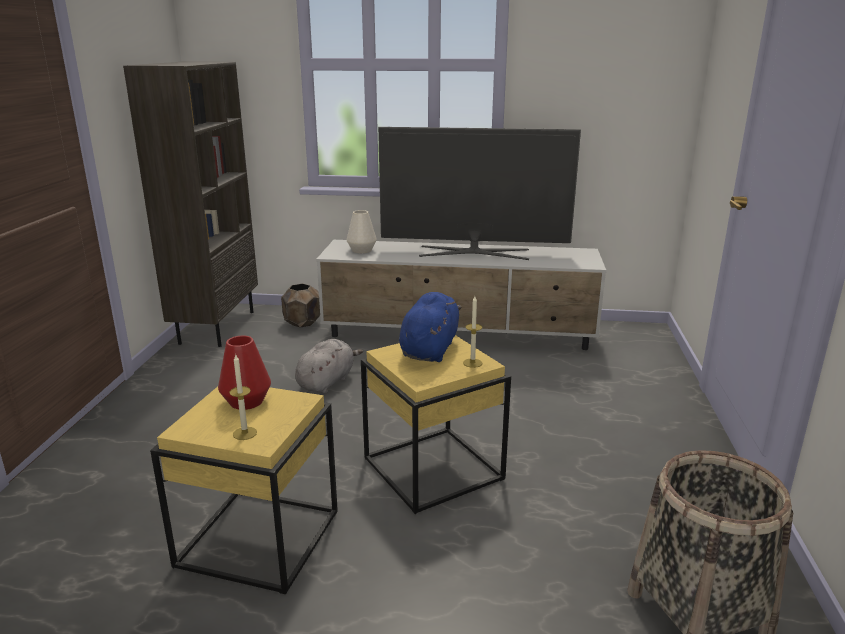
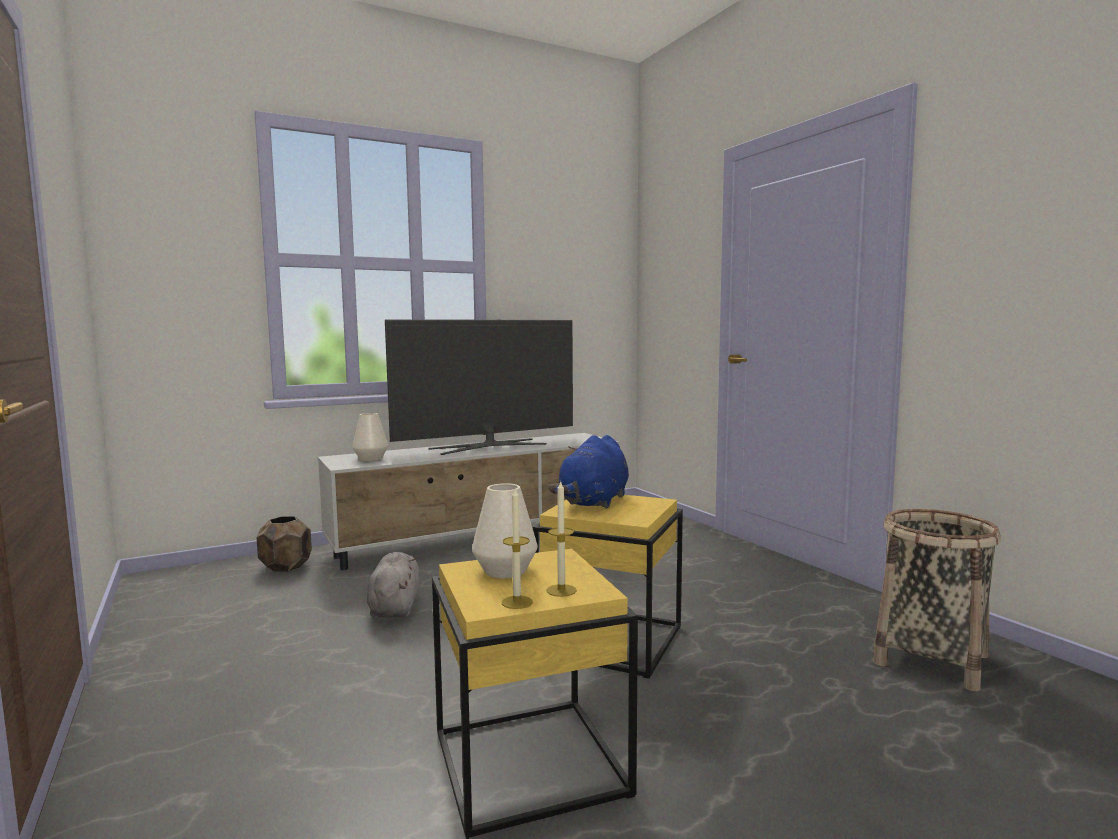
camera: 35 degrees left, 15 degrees down
brown bookcase [123,61,258,347] -> none
red vase [218,336,271,410] -> white vase [472,483,537,578]
blue plush toy [399,292,462,362] -> blue plush toy turned 135 degrees counterclockwise [549,435,629,509]
candle [463,296,482,368] -> candle moved to [502,489,533,609]

